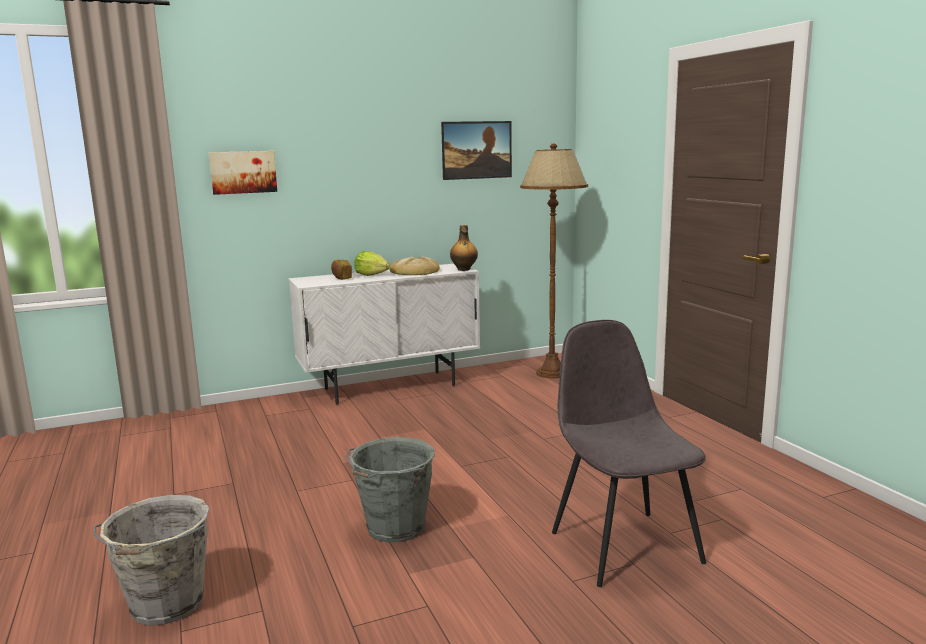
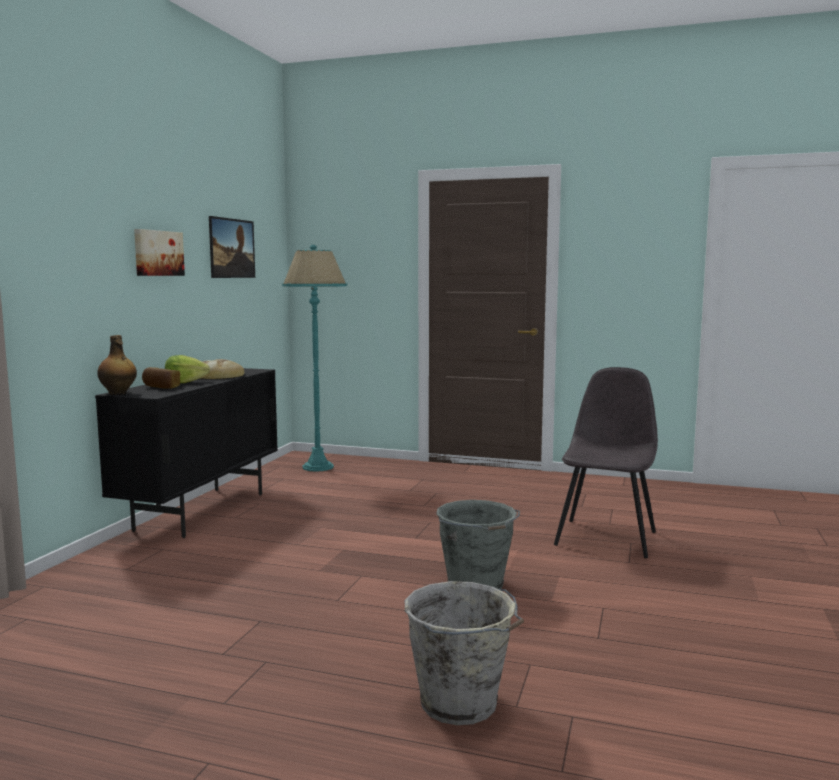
camera: 50 degrees left, 5 degrees down
picture [209,151,277,195] -> picture moved to [134,229,185,276]
white cabinet [288,264,480,405] -> black cabinet [95,368,278,538]
bottle [450,225,478,271] -> bottle moved to [97,335,137,395]
brown floor lamp [520,143,588,378] -> turquoise floor lamp [282,245,347,472]
grey chair [552,320,706,587] -> grey chair turned 90 degrees clockwise [554,367,658,558]

